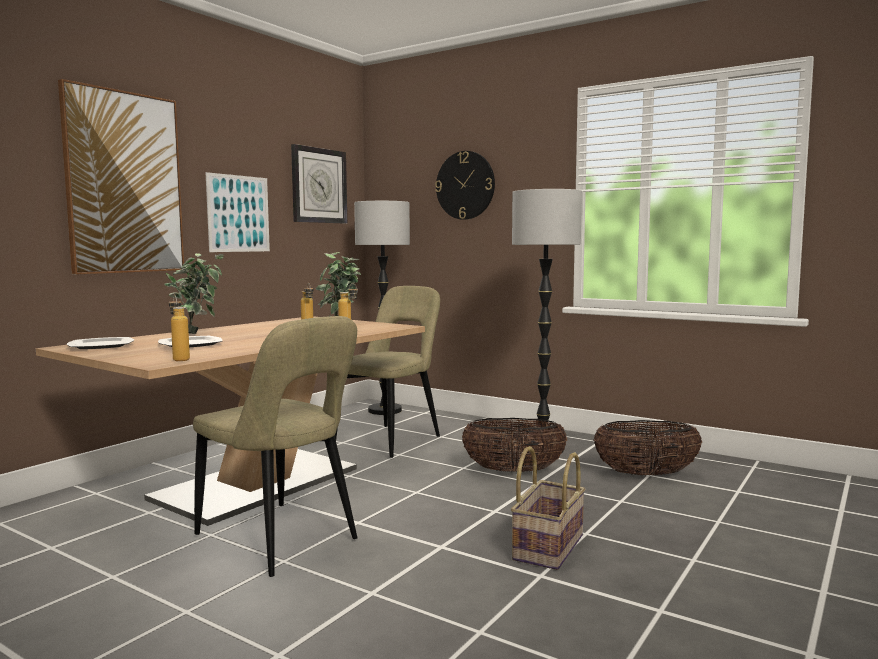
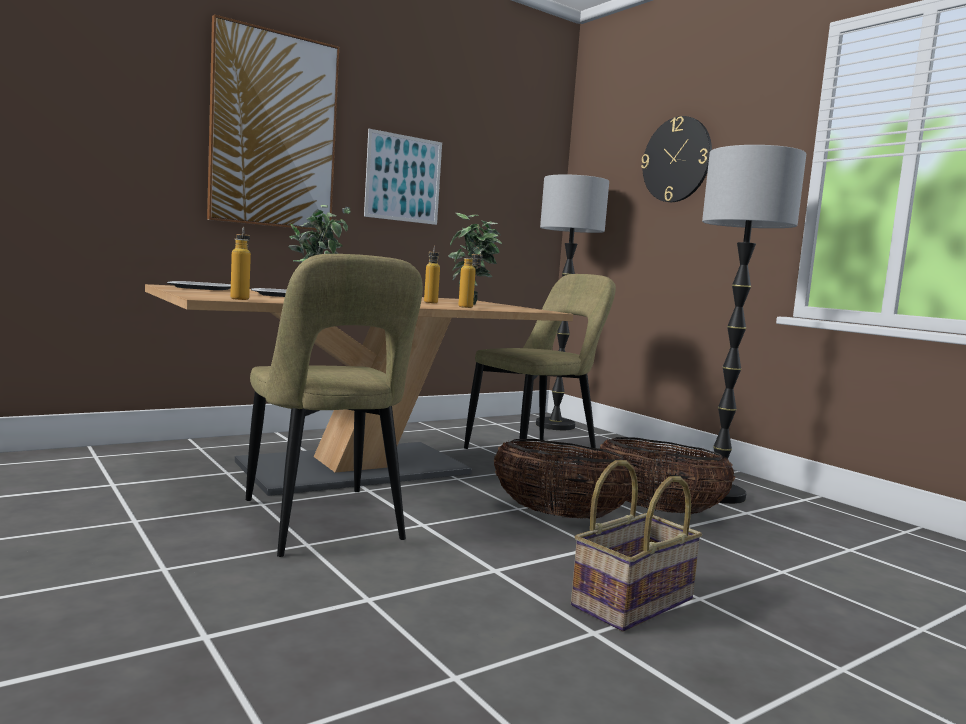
camera: 20 degrees right, 0 degrees up
wall clock [291,144,347,223] -> none
basket [594,420,702,476] -> basket moved to [494,439,634,519]

